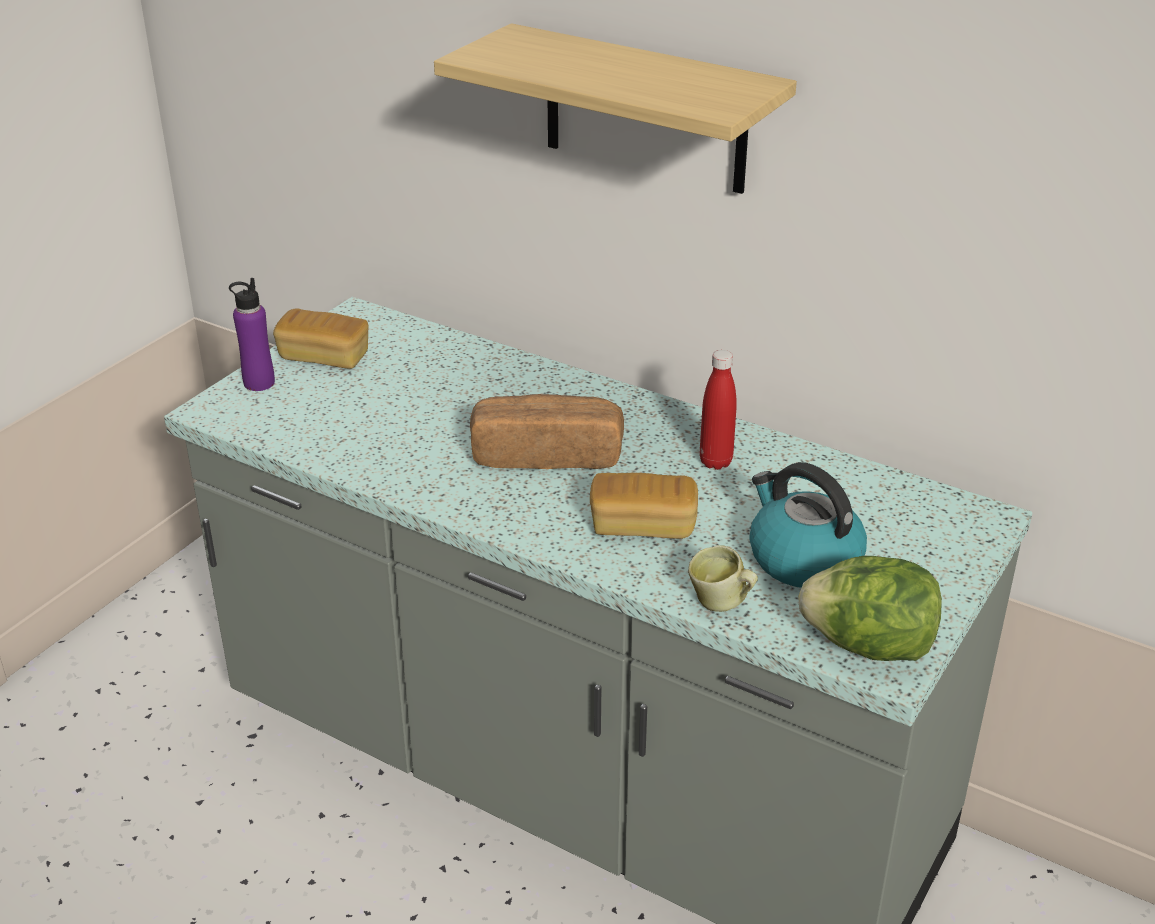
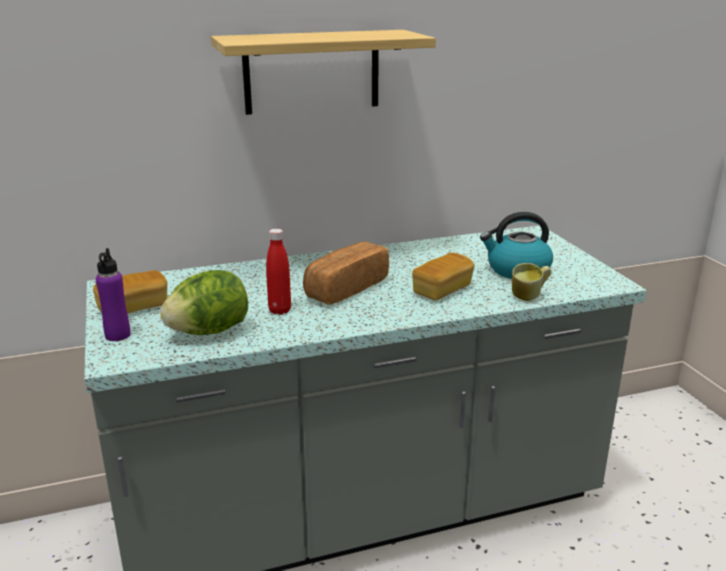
camera: 50 degrees left, 10 degrees down
red bottle [700,350,737,470] -> red bottle moved to [266,229,291,315]
lettuce [798,556,942,661] -> lettuce moved to [160,270,248,335]

